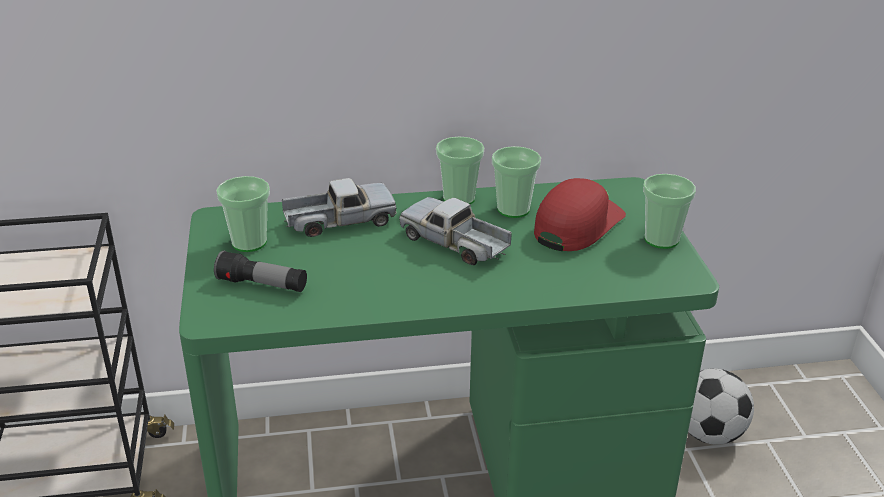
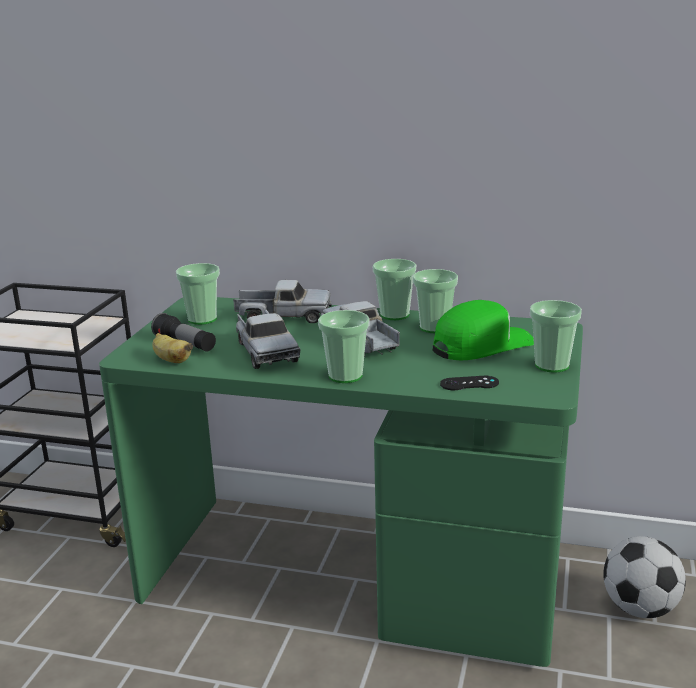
camera: 25 degrees right, 10 degrees down
red cap [534,178,626,251] -> green cap [432,300,534,360]
none -> banana [152,333,193,363]
none -> toy truck [236,309,300,369]
none -> cup [318,310,370,383]
none -> black game controller [440,376,499,390]

